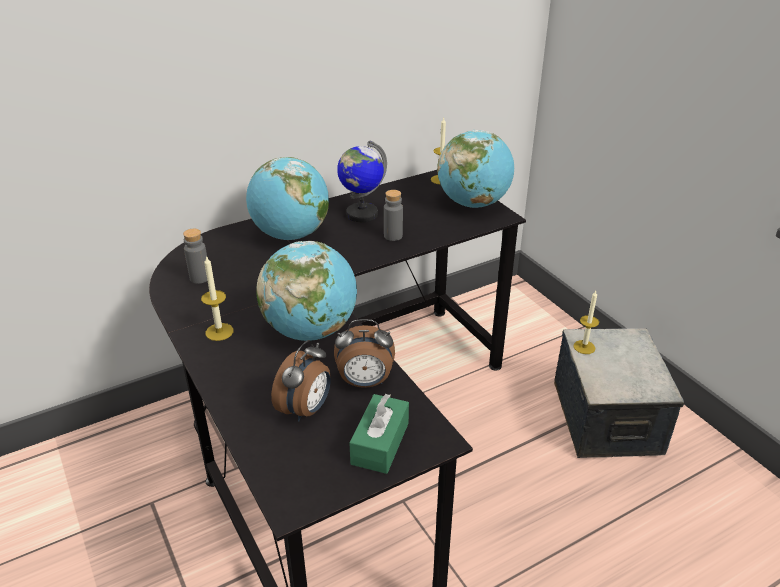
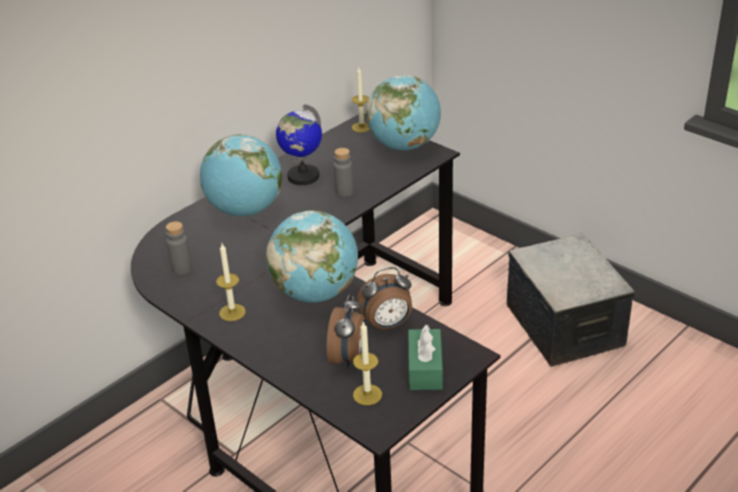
camera: 15 degrees left, 0 degrees up
candle [573,291,599,354] -> candle moved to [353,321,382,405]

